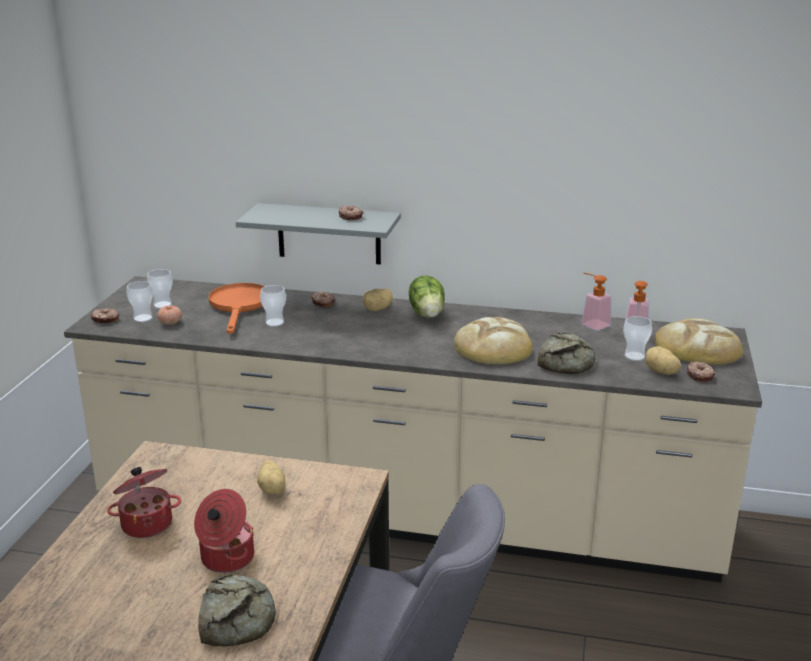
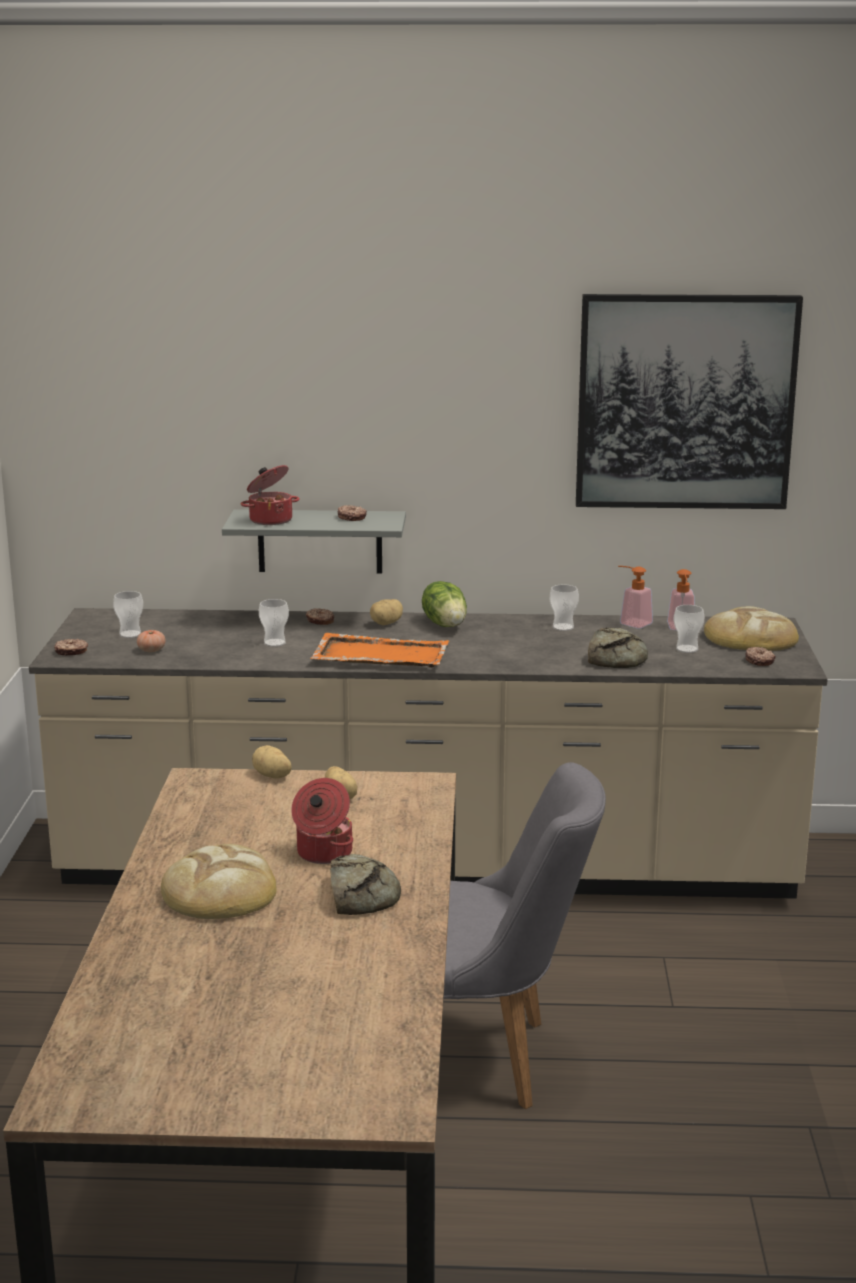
camera: 10 degrees left, 5 degrees down
cooking pot [107,467,181,538] -> cooking pot moved to [241,465,300,525]
cup [126,281,153,322] -> cup moved to [550,584,579,631]
orange frying pan [209,283,265,334] -> none
bread [454,317,532,364] -> bread moved to [161,844,276,919]
potato [645,346,681,375] -> potato moved to [252,745,292,778]
none -> orange tray [310,633,449,667]
none -> picture [576,294,803,509]

